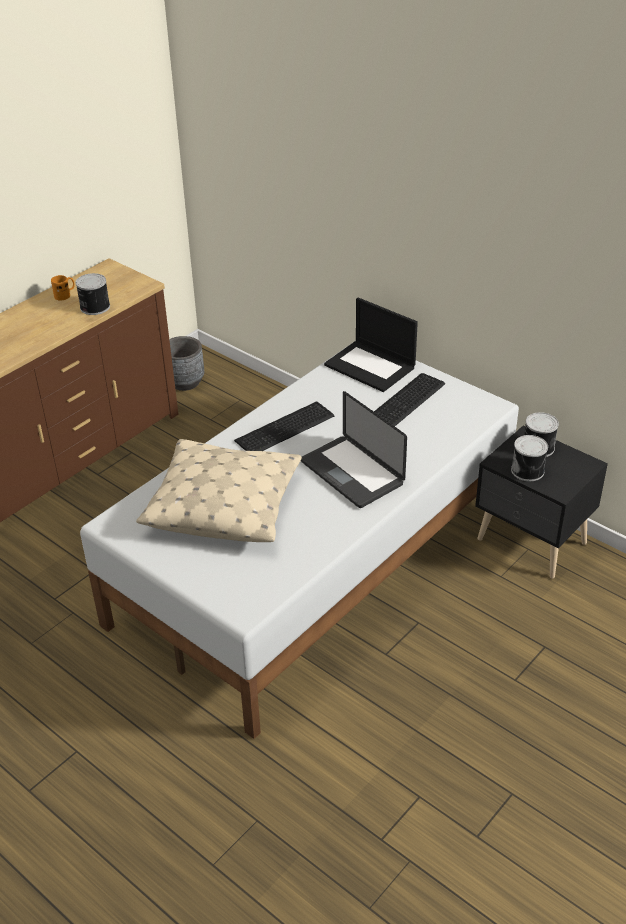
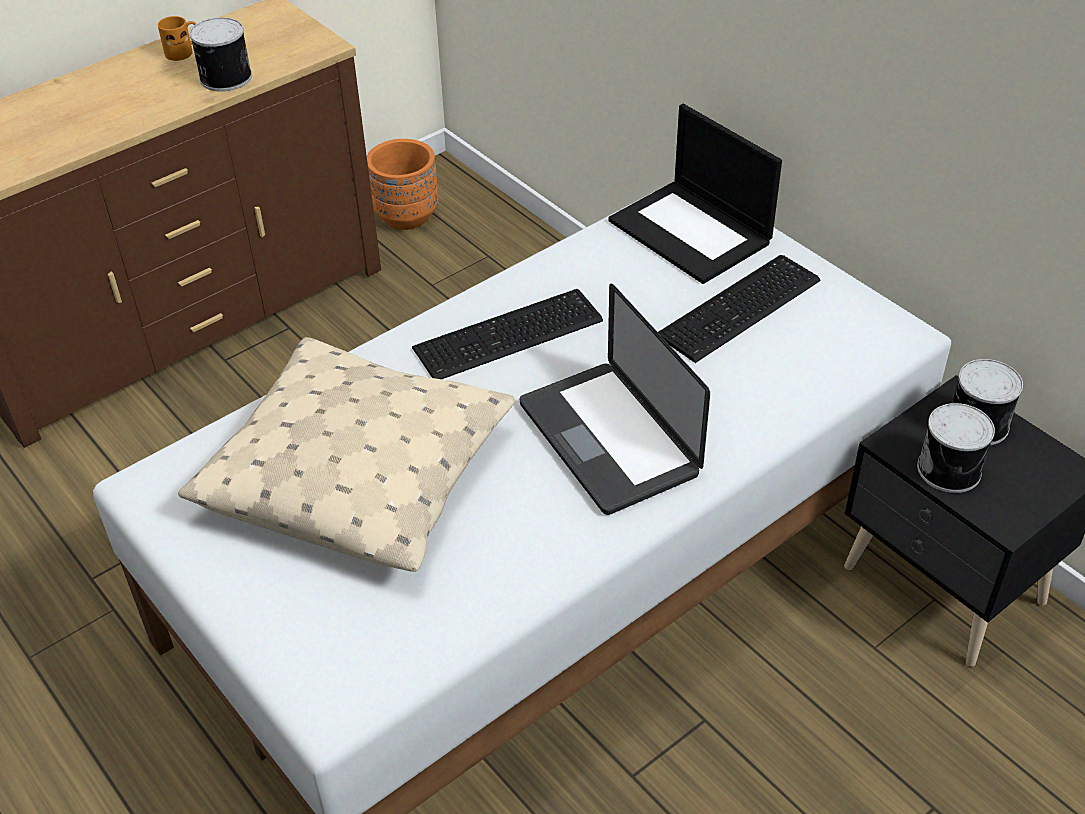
camera: 10 degrees right, 5 degrees up
grey planter [169,336,204,391] -> orange planter [367,139,439,230]

